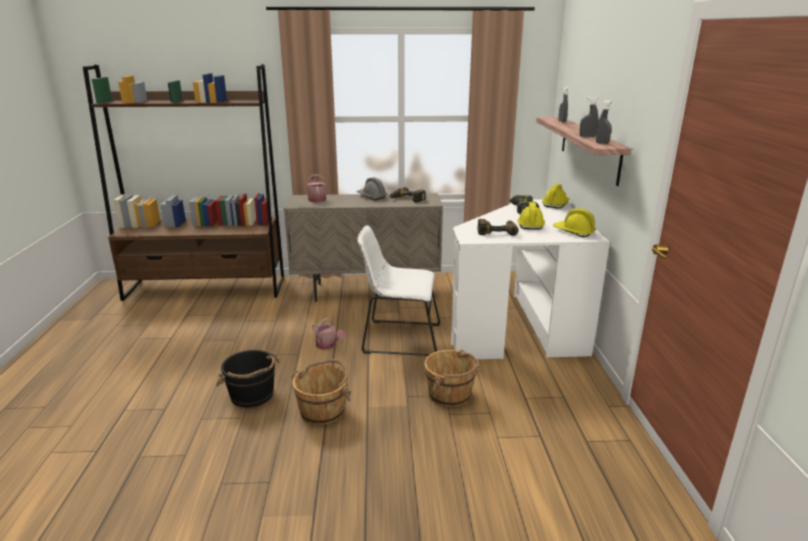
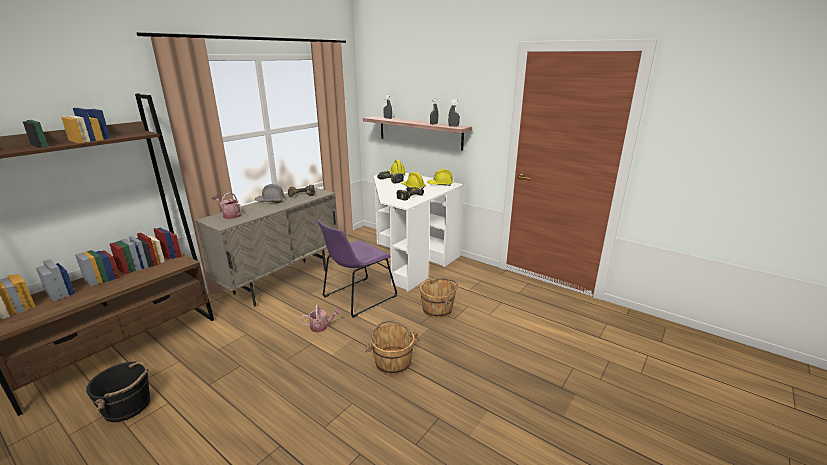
camera: 50 degrees left, 0 degrees up
black bucket [216,350,280,407] -> black bucket moved to [86,360,150,422]
white chair [357,225,441,356] -> purple chair [317,220,397,318]

